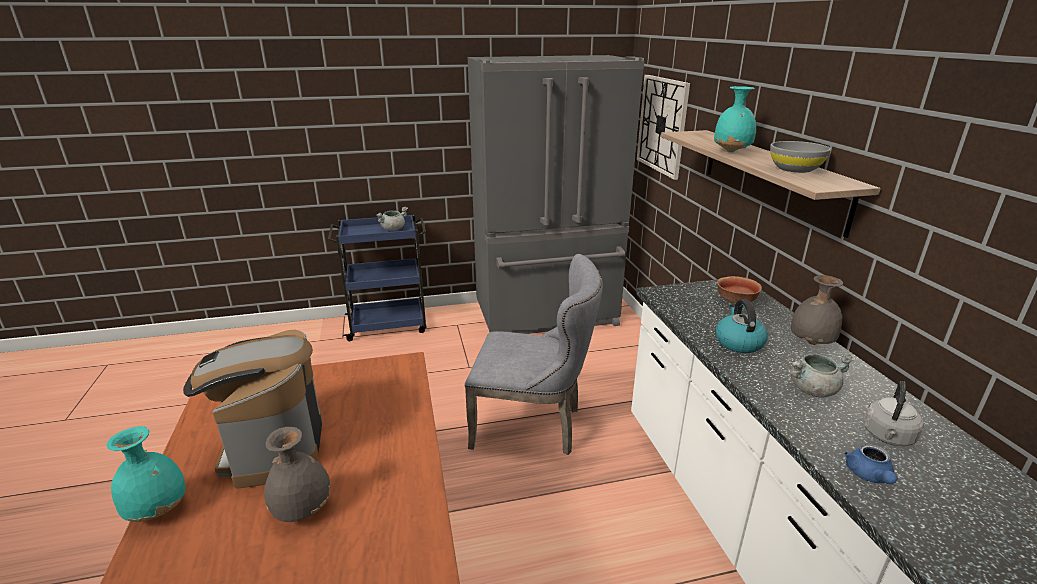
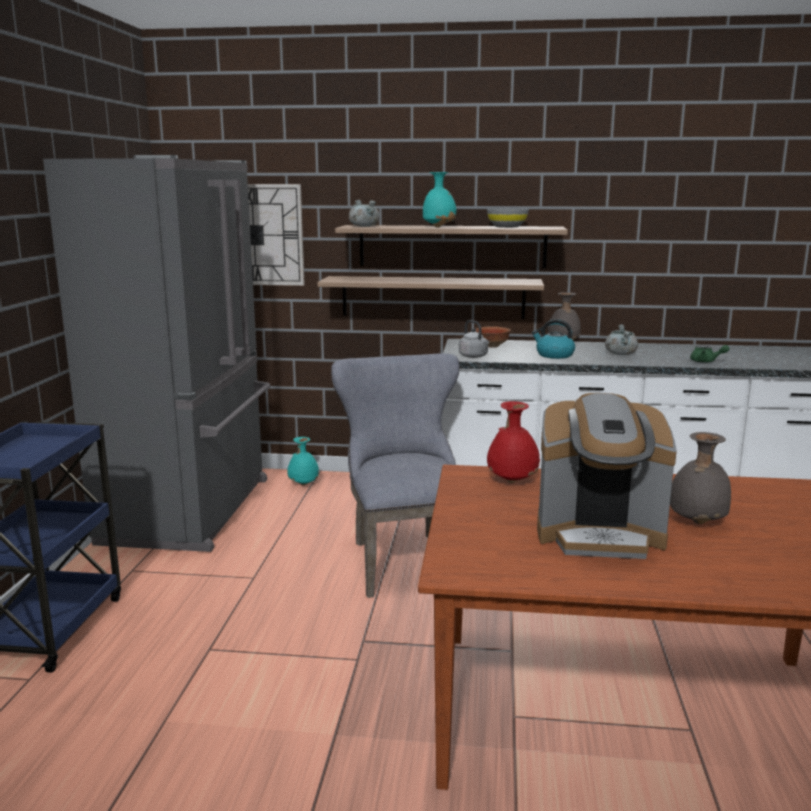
camera: 70 degrees left, 10 degrees down
turquoise vase [107,426,186,522] -> turquoise vase moved to [287,437,319,485]
grey cooking pot [376,207,408,231] -> grey cooking pot moved to [349,200,380,227]
grey chair [465,254,603,455] -> grey chair turned 45 degrees counterclockwise [331,353,460,598]
blue teapot [844,444,897,484] -> green teapot [690,345,730,363]
grey kettle [863,381,924,446] -> grey kettle moved to [459,320,489,358]
none -> shelf [318,276,544,319]
none -> red vase [487,401,540,483]

